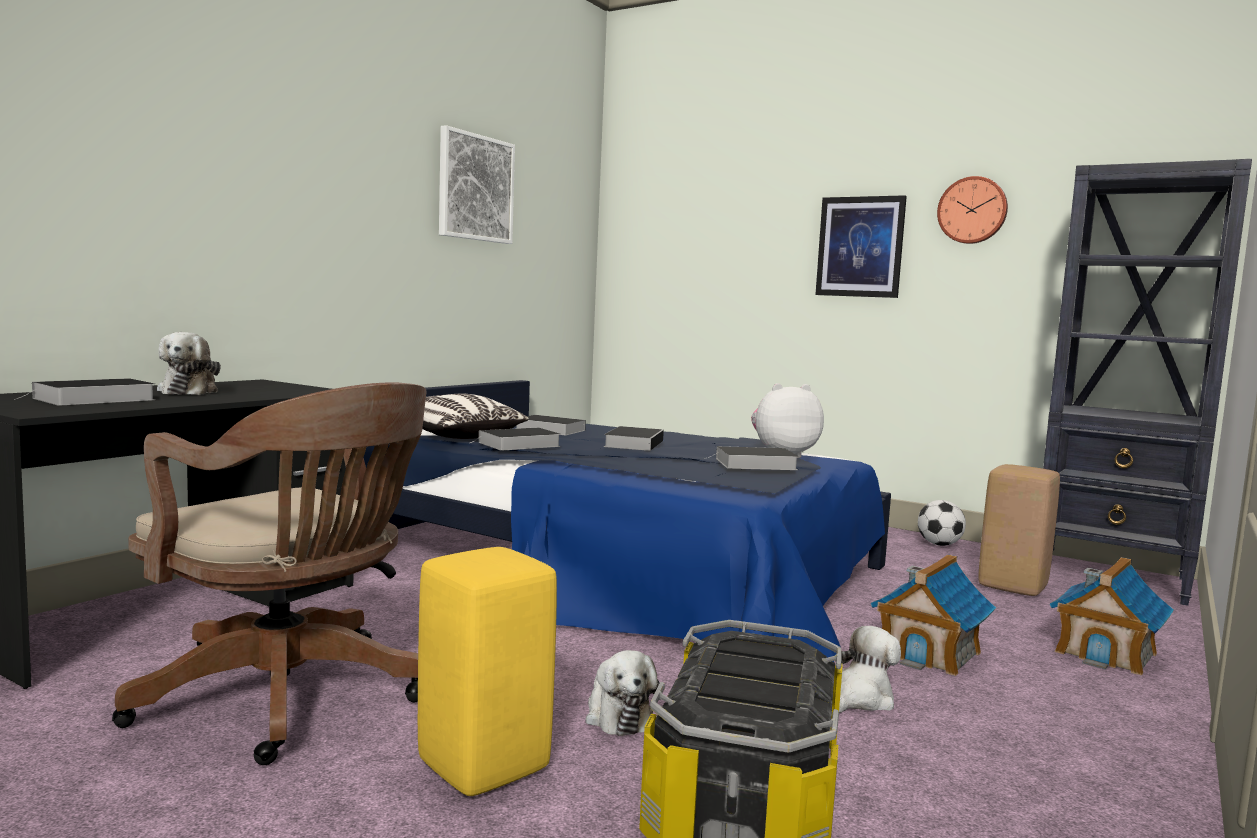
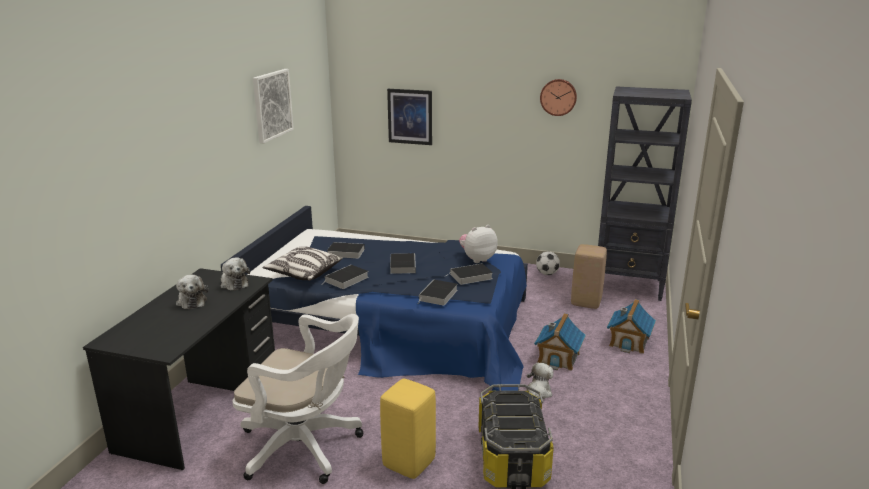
camera: 15 degrees left, 15 degrees up
book [13,378,155,405] -> book moved to [418,280,458,306]
brown office chair [112,382,426,765] -> white office chair [233,314,364,484]
plush toy [585,650,660,736] -> plush toy moved to [220,257,250,290]
picture [815,195,907,298] -> picture moved to [387,89,432,145]

